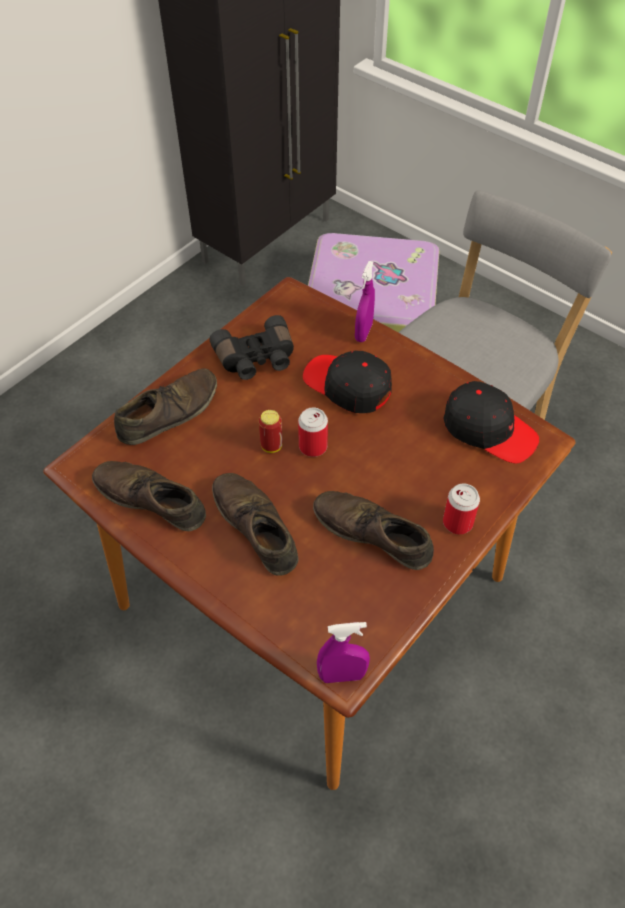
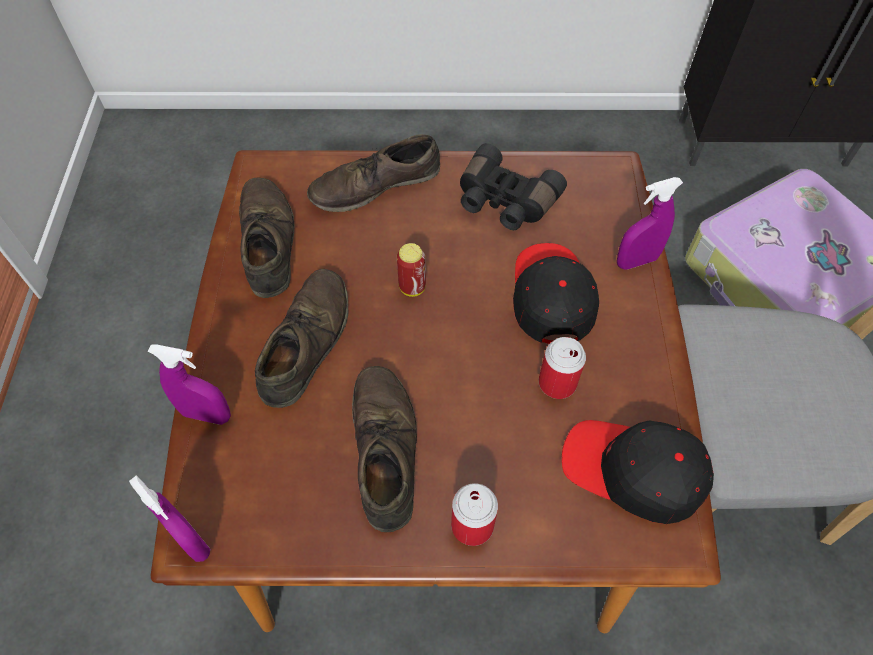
camera: 50 degrees right, 5 degrees up
brown shoe [114,368,217,445] -> brown shoe turned 150 degrees clockwise [307,134,440,212]
can [298,407,328,457] -> can moved to [539,337,586,399]
black cap [444,381,539,464] -> black cap turned 120 degrees clockwise [562,420,714,524]
none -> purple spray bottle [148,344,231,425]

